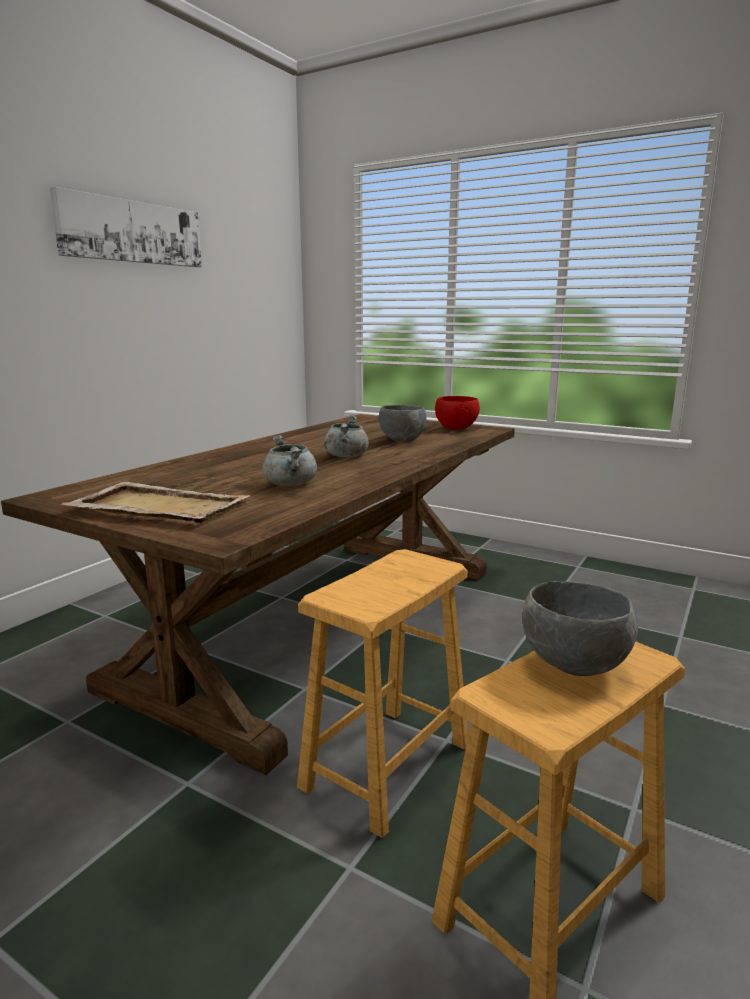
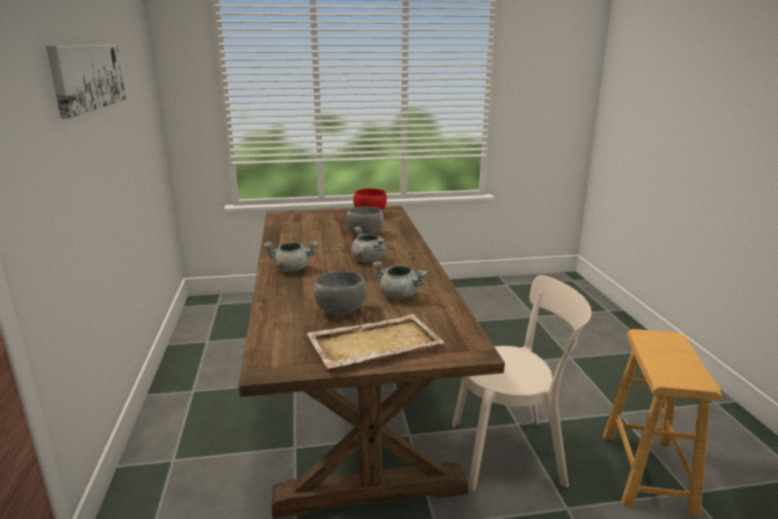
camera: 40 degrees left, 5 degrees up
brown stool [297,549,468,838] -> beige chair [452,275,591,490]
grey bowl [522,581,638,676] -> grey bowl moved to [314,271,366,315]
none -> grey cooking pot [264,241,318,272]

